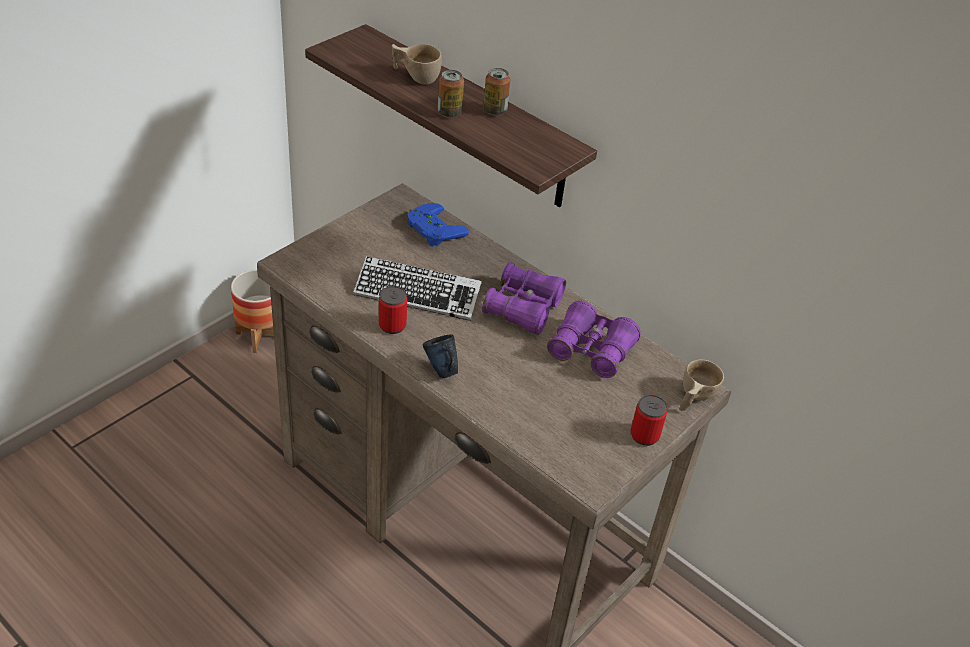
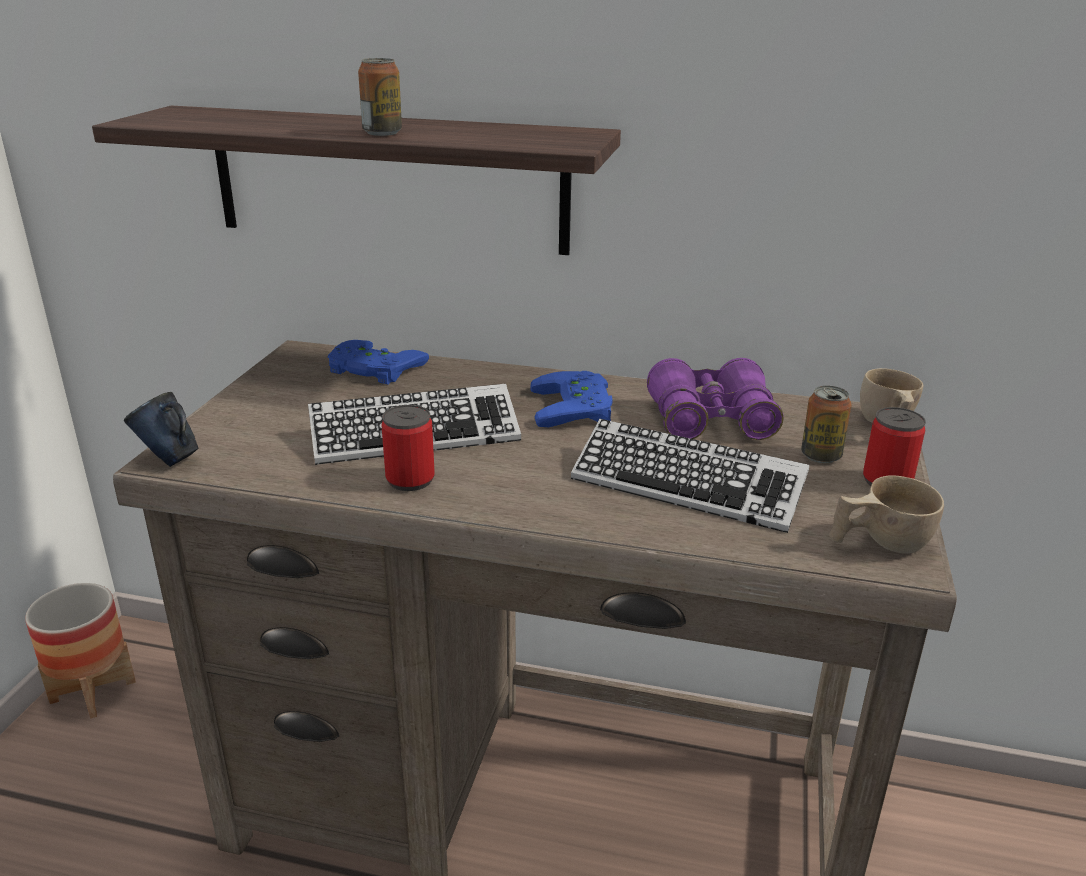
camera: 25 degrees left, 15 degrees down
beige cup [392,44,442,84] -> beige cup moved to [829,475,944,554]
blue mug [423,334,458,378] -> blue mug moved to [124,392,198,467]
purple binoculars [482,262,566,335] -> blue game controller [530,371,612,427]
can [483,68,510,115] -> can moved to [801,386,852,463]
none -> keyboard [571,418,809,533]

